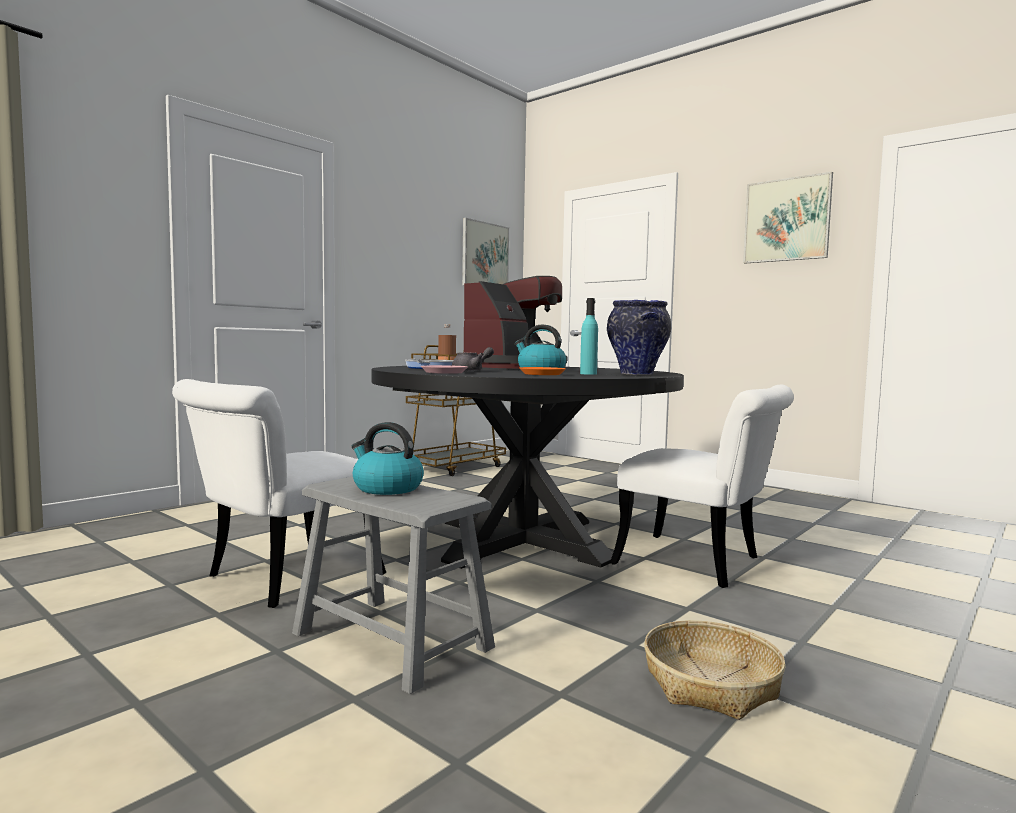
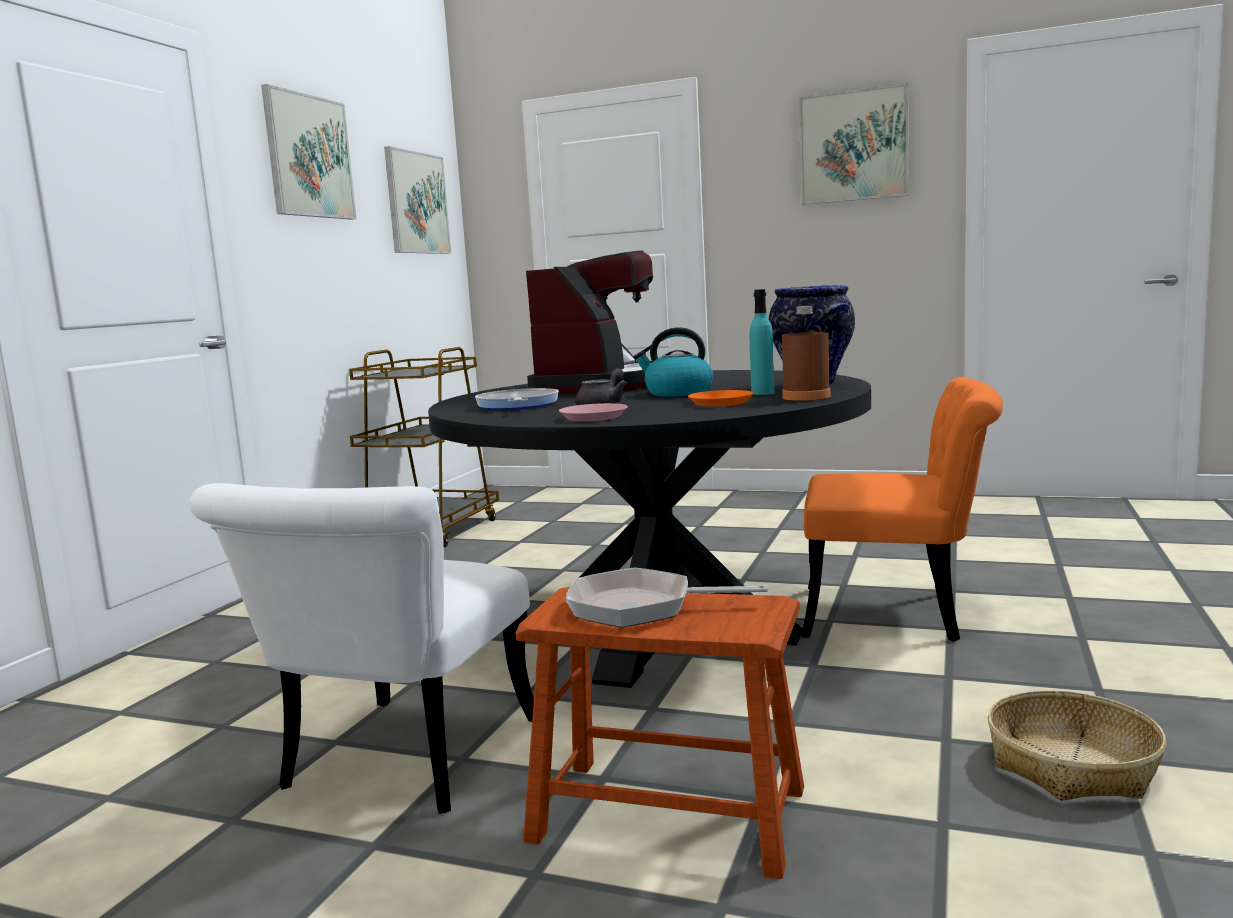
camera: 20 degrees left, 5 degrees up
grey stool [292,477,495,694] -> brown stool [515,587,804,879]
kettle [352,422,424,495] -> frying pan [566,567,768,628]
brown bottle [438,324,456,360] -> brown bottle moved to [782,306,831,401]
white chair [610,385,794,588] -> orange chair [801,377,1003,642]
none -> picture [261,84,356,220]

